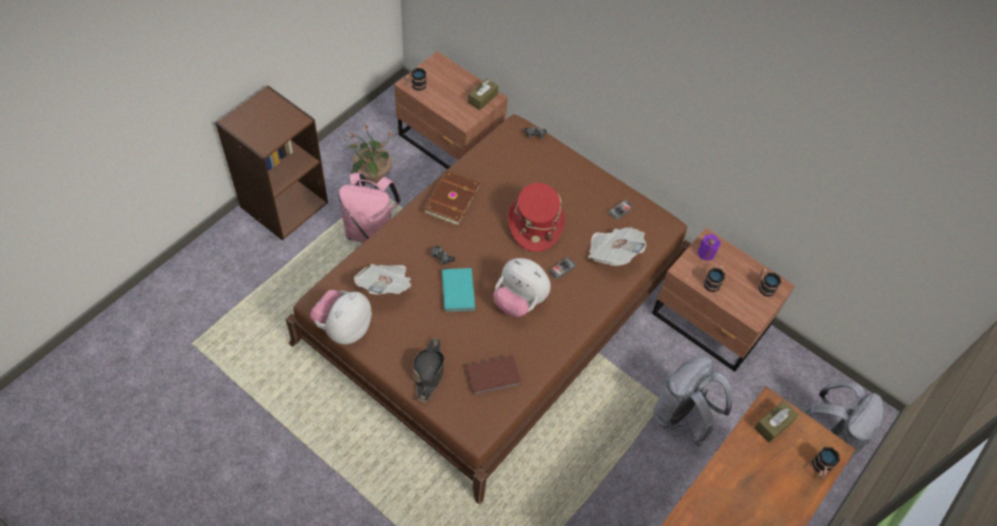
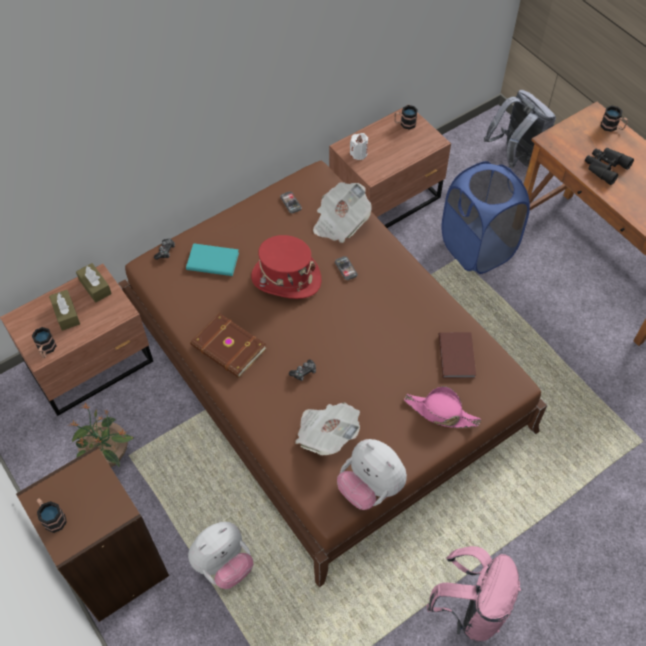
camera: 70 degrees left, 0 degrees up
pink backpack [338,172,401,243] -> pink backpack moved to [426,546,521,642]
black hat [413,337,445,403] -> pink hat [404,386,481,428]
turquoise book [442,268,475,312] -> turquoise book moved to [186,243,239,276]
plush toy [493,258,551,317] -> plush toy moved to [188,522,253,589]
grey backpack [654,356,732,446] -> blue laundry basket [441,161,530,274]
purple candle [698,234,721,261] -> white candle [350,133,368,160]
mug [704,265,725,292] -> mug moved to [36,498,67,533]
brown tissue box [754,400,799,443] -> brown tissue box moved to [49,290,80,331]
none -> black binoculars [585,148,634,185]

